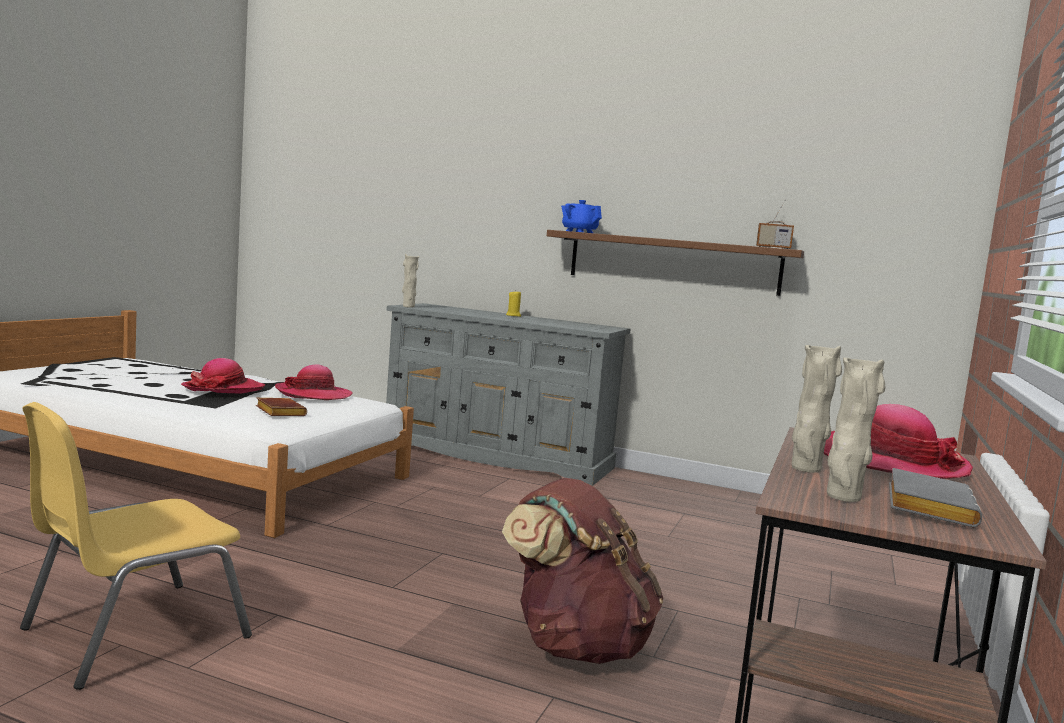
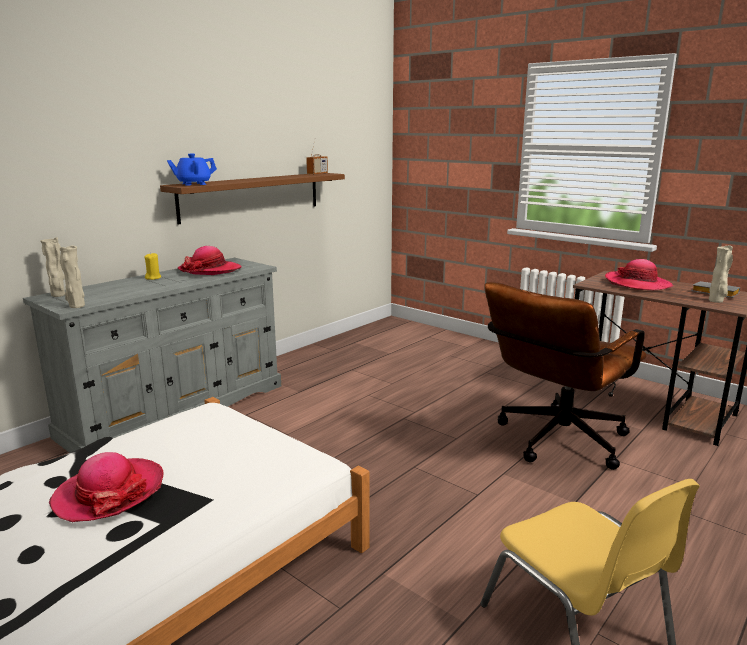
camera: 70 degrees left, 10 degrees up
brown book [256,398,307,416] -> none
hat [275,364,353,400] -> hat moved to [178,246,241,275]
brown backpack [502,478,663,664] -> brown office chair [484,282,647,470]
beige vase [791,345,842,473] -> beige vase moved to [40,237,65,297]

